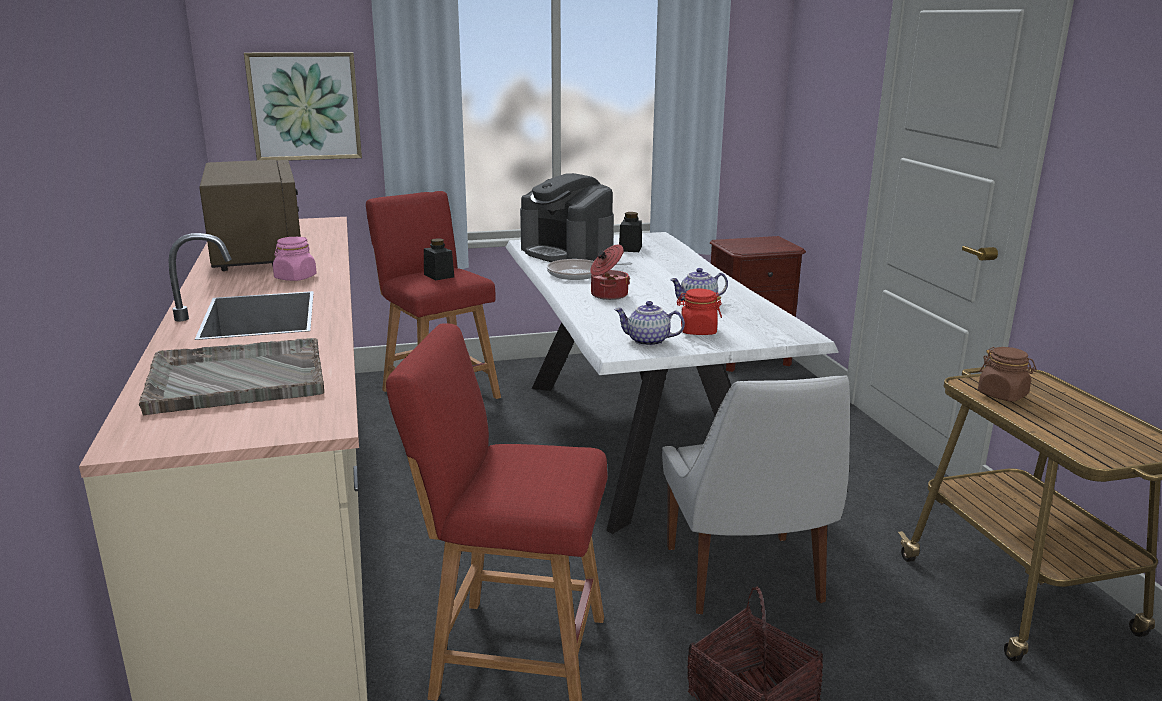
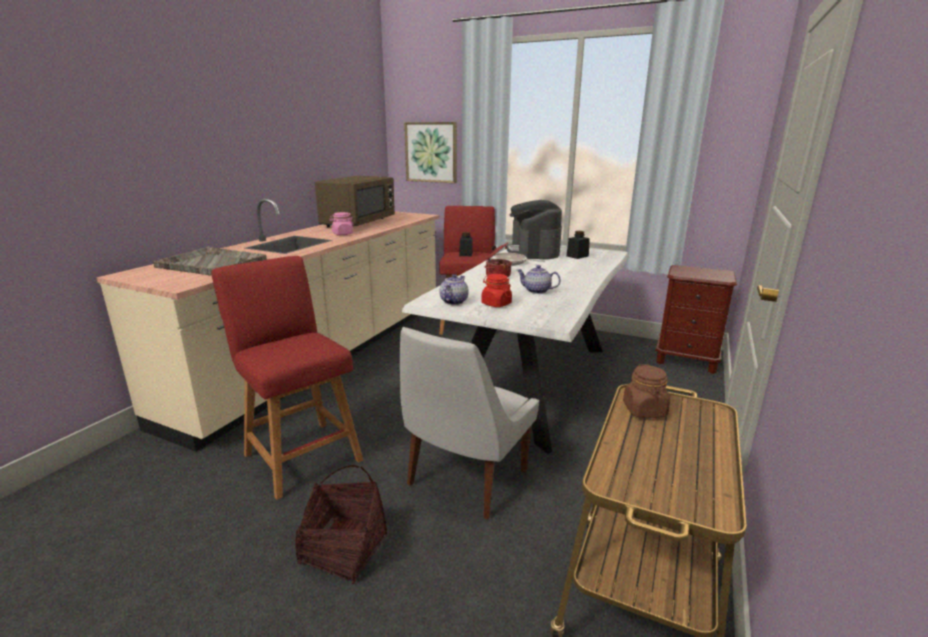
camera: 40 degrees right, 0 degrees up
teapot [614,301,685,346] -> teapot turned 60 degrees clockwise [440,274,469,305]

